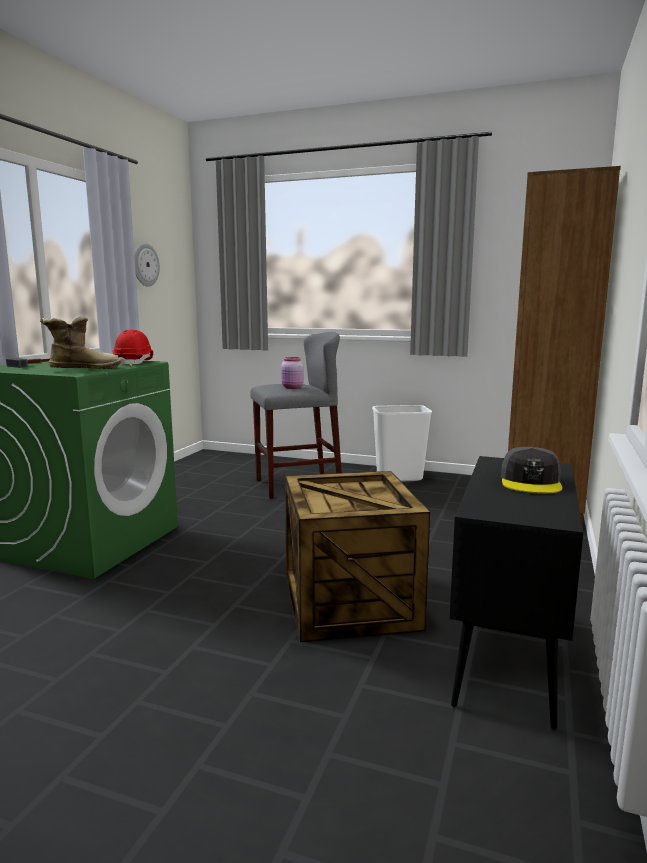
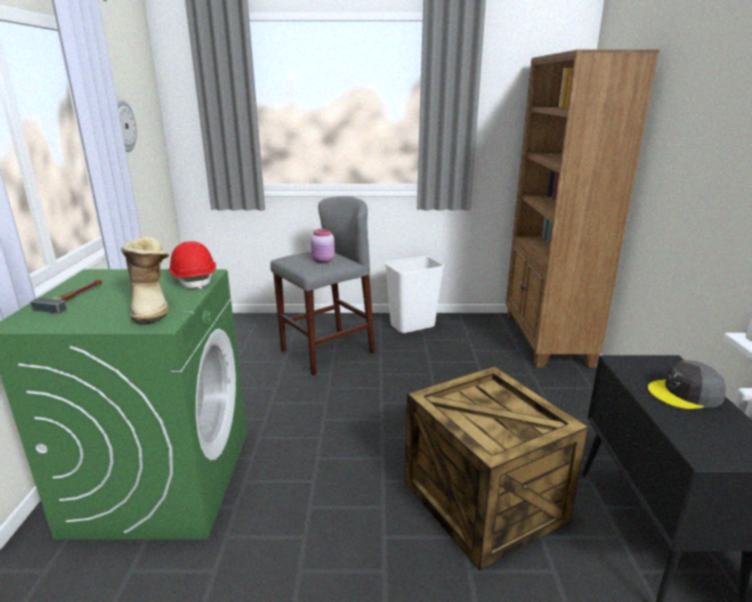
camera: 20 degrees left, 10 degrees up
boot [40,317,121,369] -> boot turned 120 degrees clockwise [121,237,170,325]
grey cap [501,447,562,493] -> grey cap turned 90 degrees clockwise [648,360,726,409]

